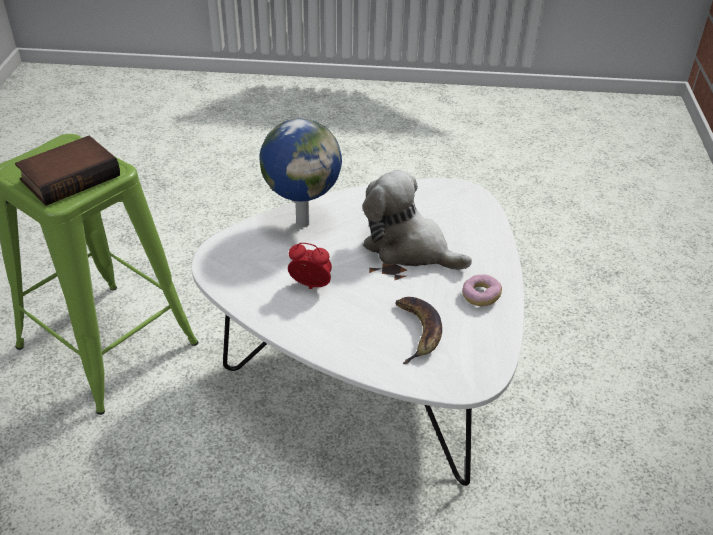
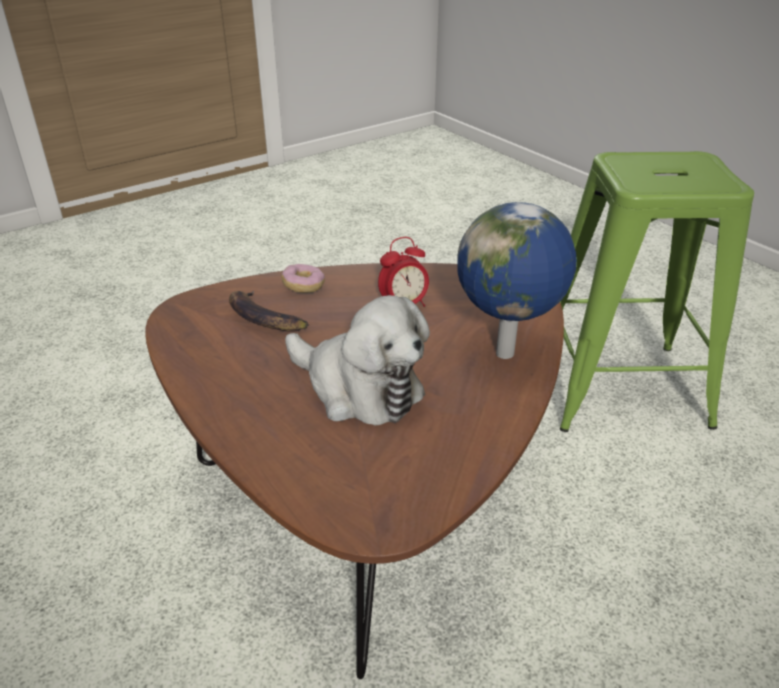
camera: 140 degrees right, 5 degrees down
book [15,136,120,206] -> none
white coffee table [191,178,524,486] -> brown coffee table [145,263,564,679]
plush toy [363,170,472,270] -> plush toy turned 45 degrees clockwise [285,295,430,425]
donut [462,274,502,306] -> donut moved to [281,264,325,293]

